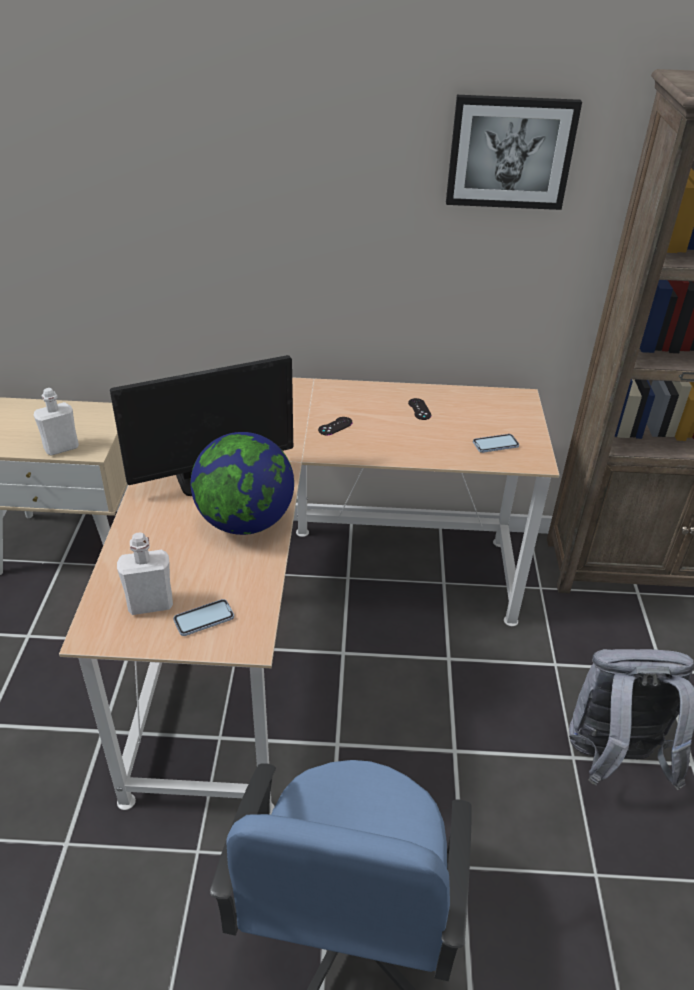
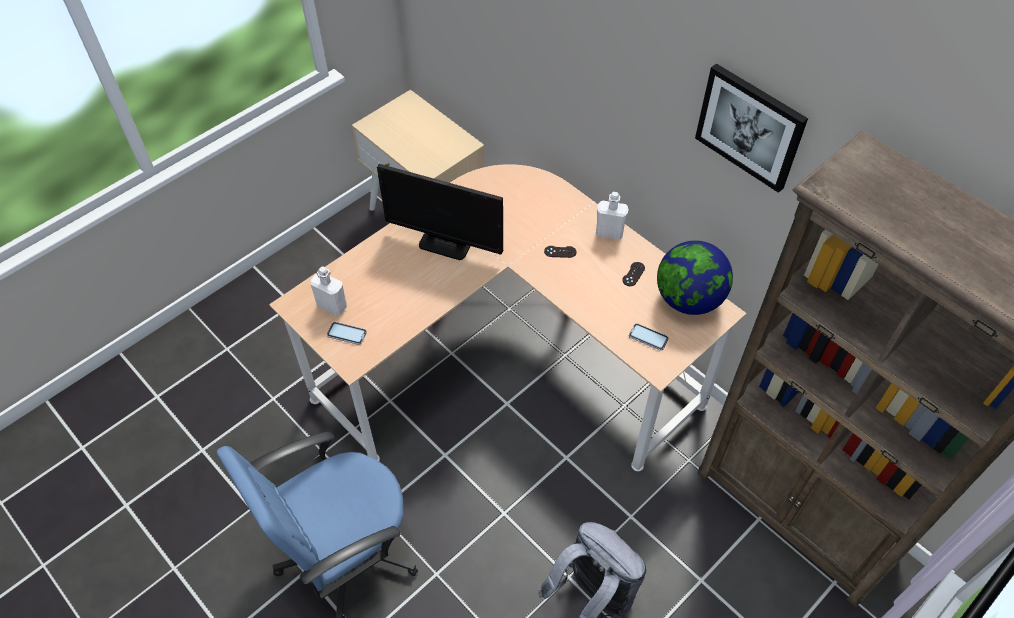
camera: 45 degrees right, 15 degrees up
white bottle [34,388,79,456] -> white bottle moved to [596,192,629,240]
globe [191,432,294,535] -> globe moved to [657,240,733,315]

